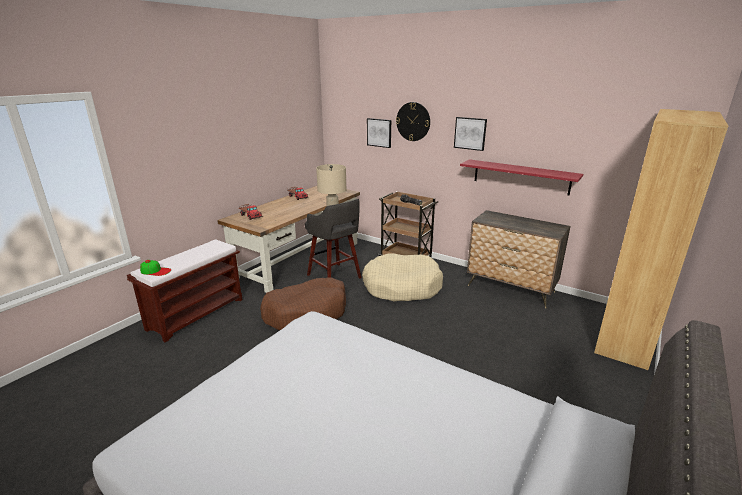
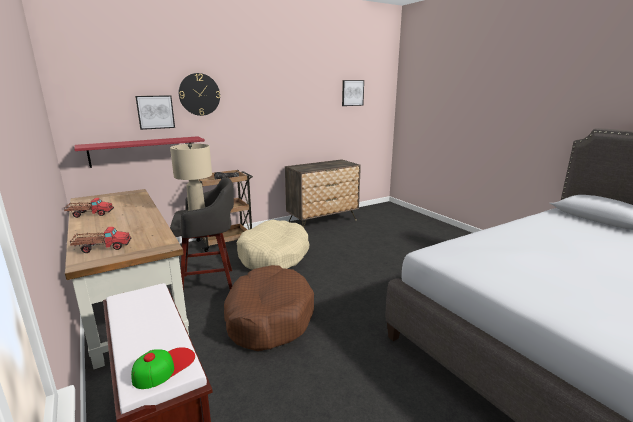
camera: 65 degrees left, 5 degrees down
picture [454,117,487,151] -> picture moved to [342,80,364,106]
red shelf [460,159,583,195] -> red shelf moved to [74,136,205,168]
brown bookcase [594,109,728,370] -> none

